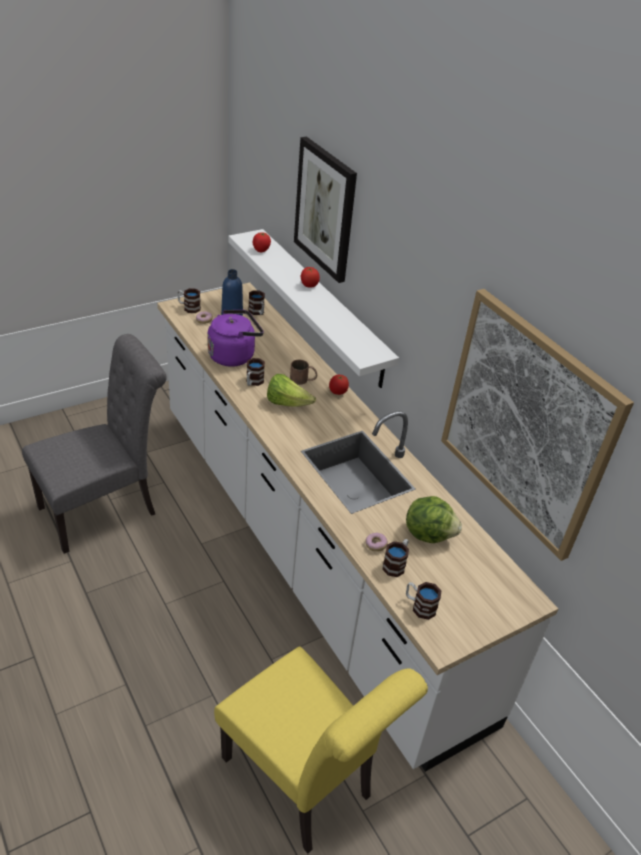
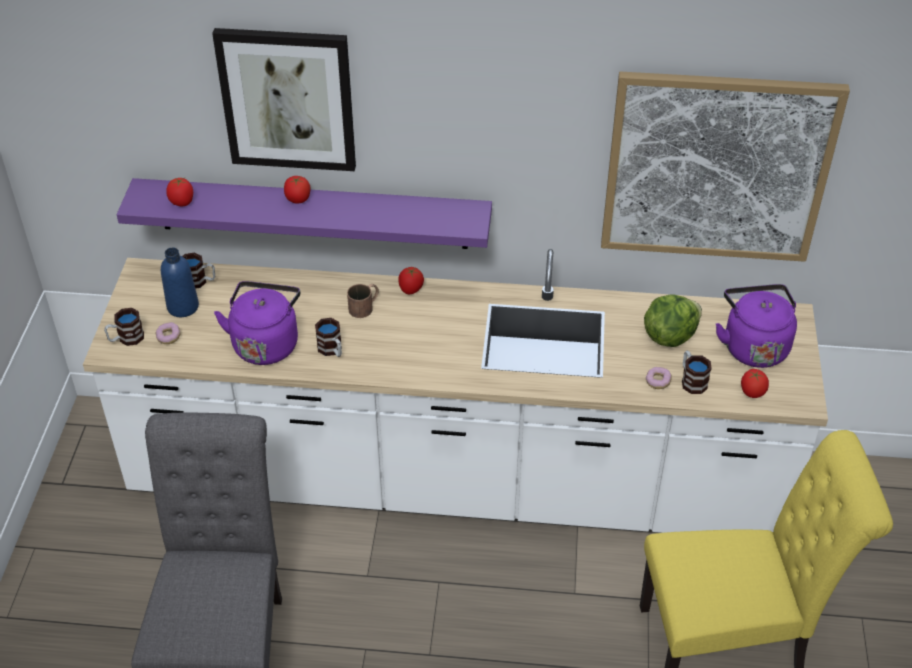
camera: 50 degrees left, 5 degrees up
white shelf [228,229,399,388] -> purple shelf [117,178,492,249]
lettuce [267,374,316,407] -> none
mug [406,582,441,620] -> tomato [741,369,769,398]
none -> purple kettle [716,284,797,368]

